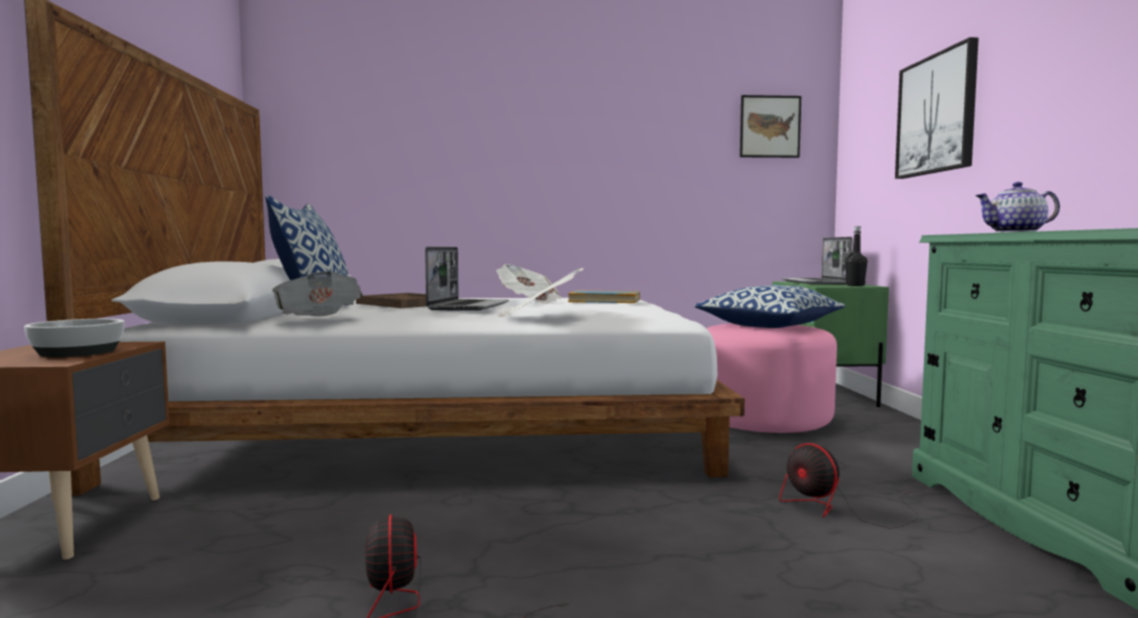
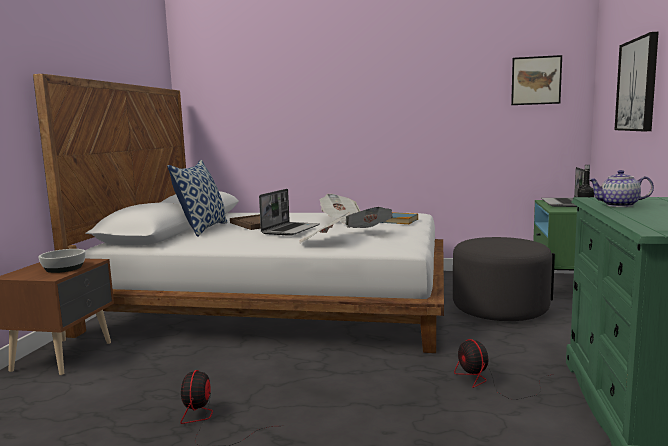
camera: 15 degrees right, 5 degrees up
newspaper [272,271,363,317] -> newspaper moved to [345,207,393,228]
pillow [694,285,845,328] -> none
pink ottoman [707,323,837,433] -> grey ottoman [453,237,552,321]

